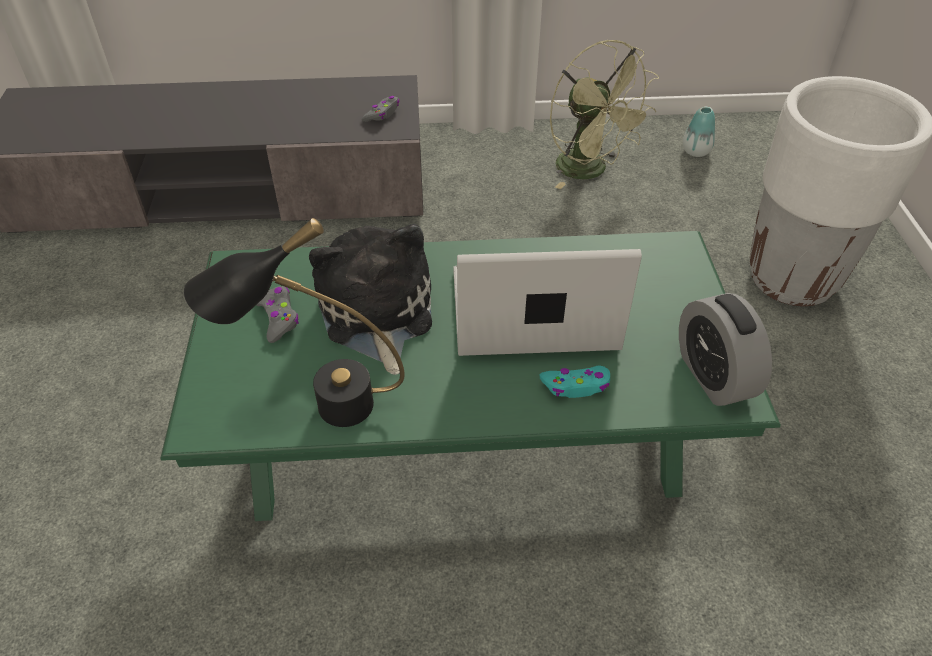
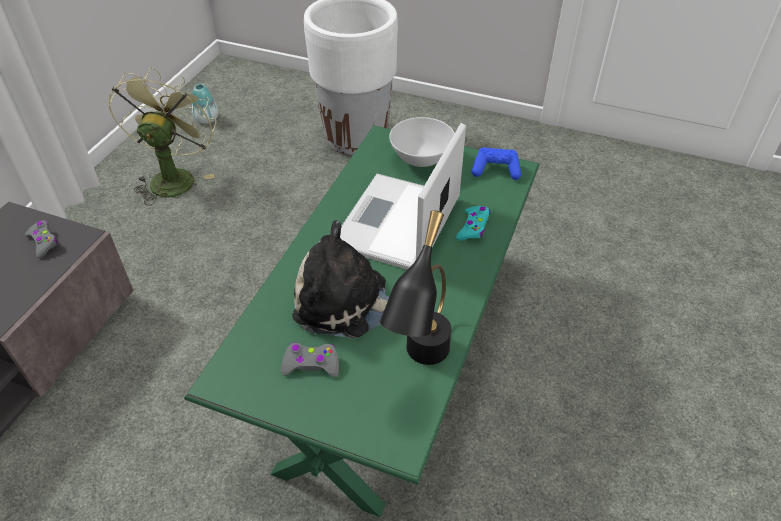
camera: 65 degrees left, 0 degrees up
green fan [550,40,659,189] -> green fan turned 75 degrees counterclockwise [108,67,216,206]
alarm clock [679,293,772,406] -> blue game controller [472,148,521,180]
none -> white bowl [389,117,455,167]

